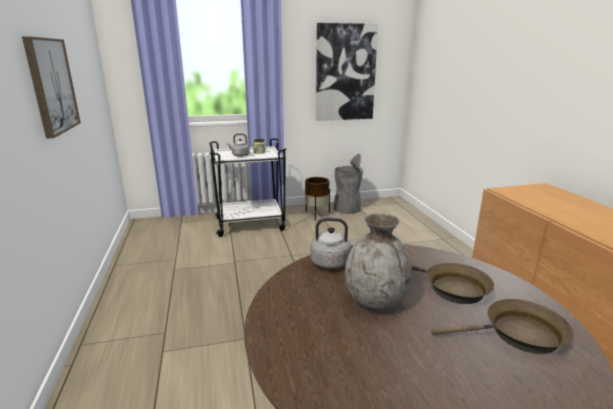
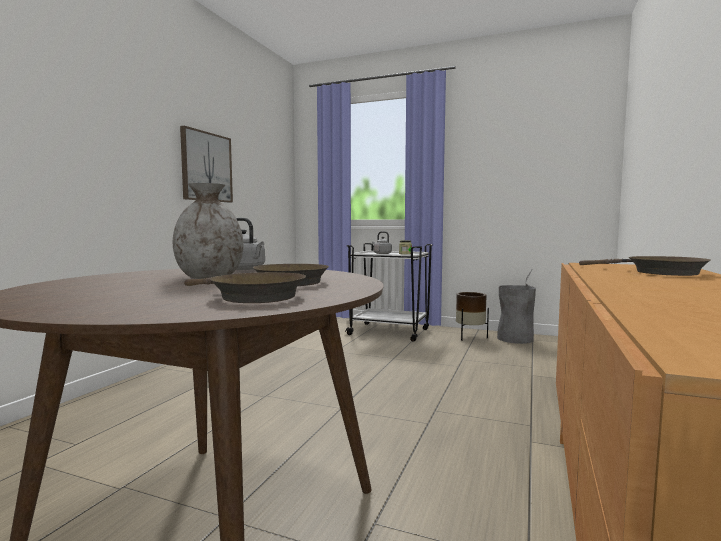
camera: 35 degrees right, 15 degrees down
picture [316,23,378,121] -> none
none -> brown frying pan [579,256,711,276]

